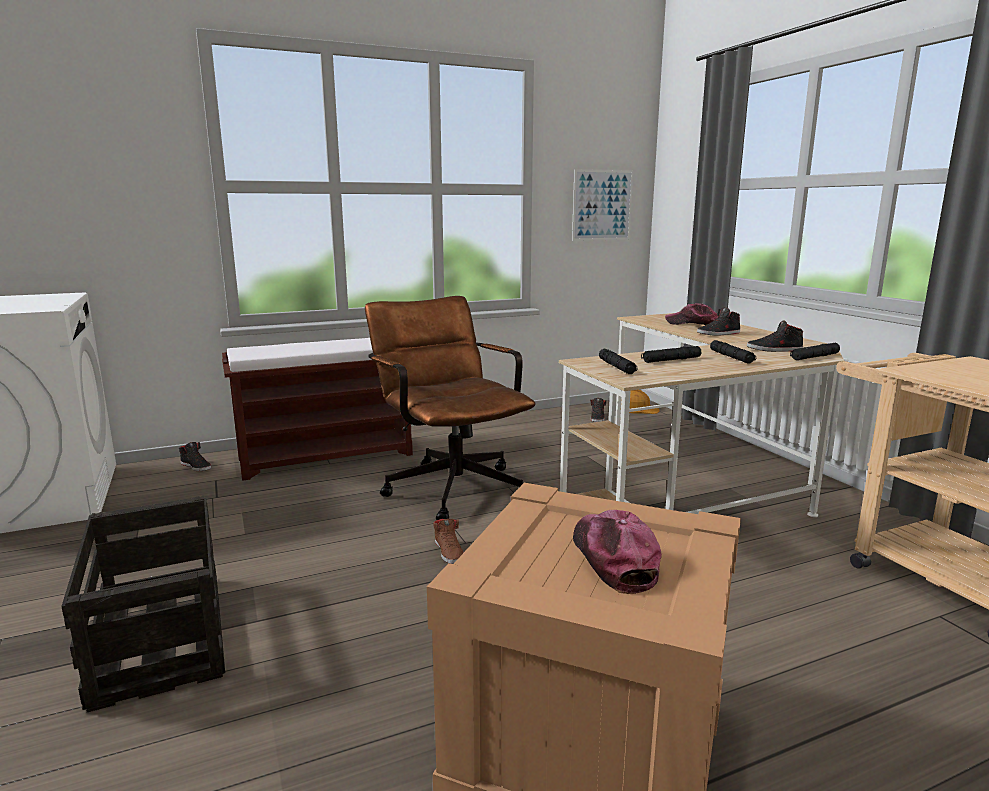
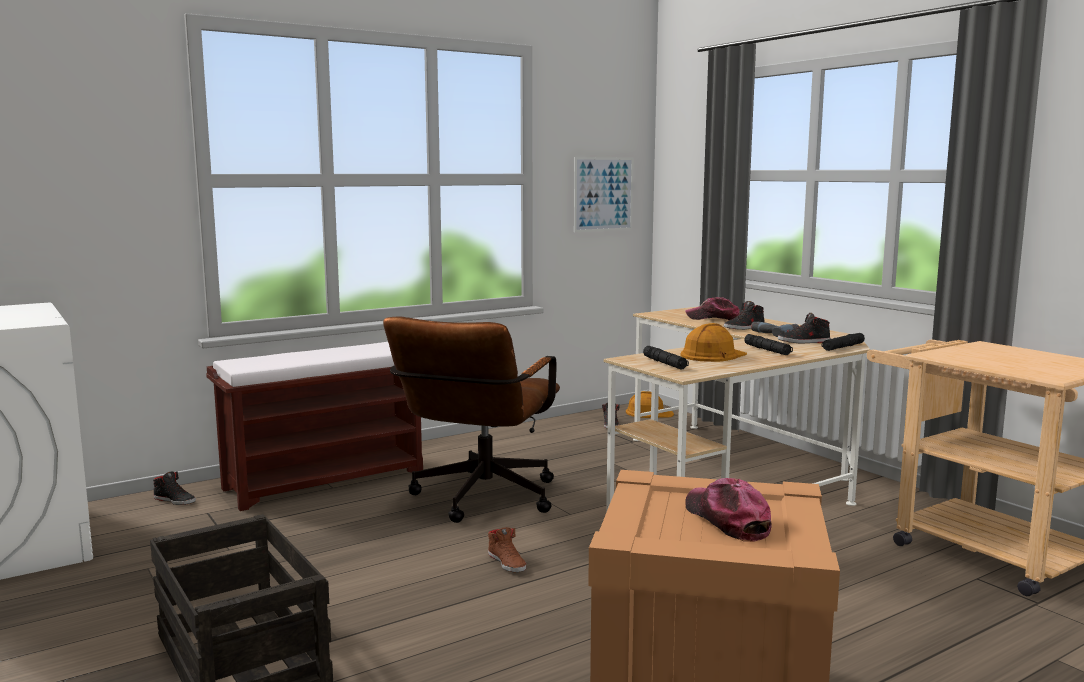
camera: 10 degrees left, 5 degrees down
brown office chair [365,296,536,520] -> brown office chair turned 120 degrees counterclockwise [383,317,560,523]
black flashlight [641,346,701,363] -> orange hard hat [680,323,747,362]
none -> power drill [751,321,799,337]

